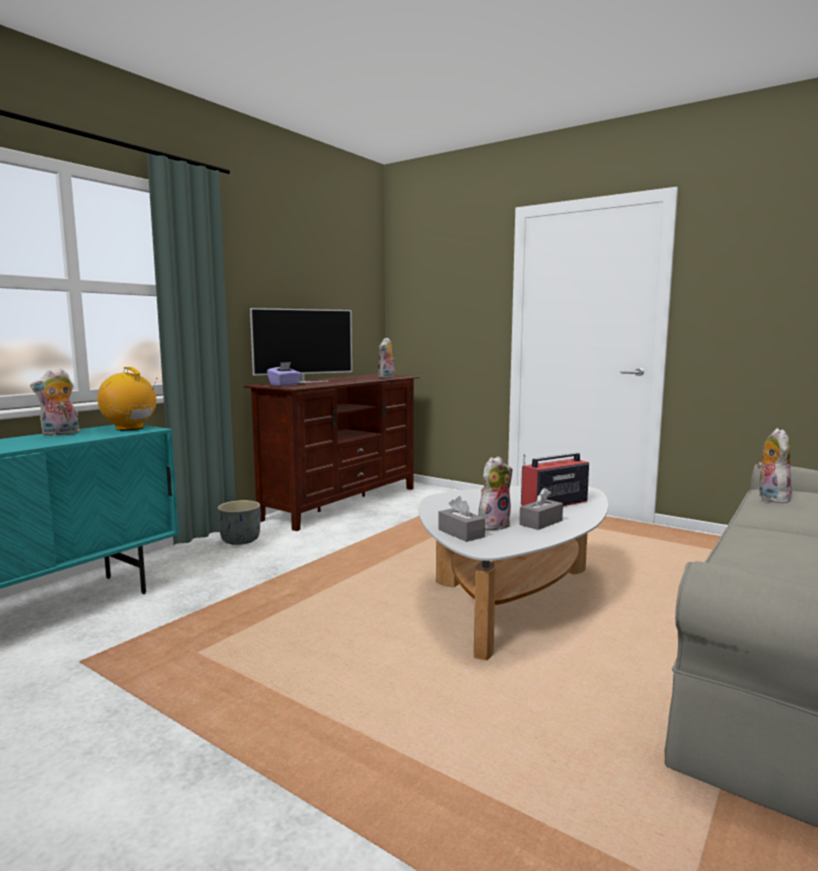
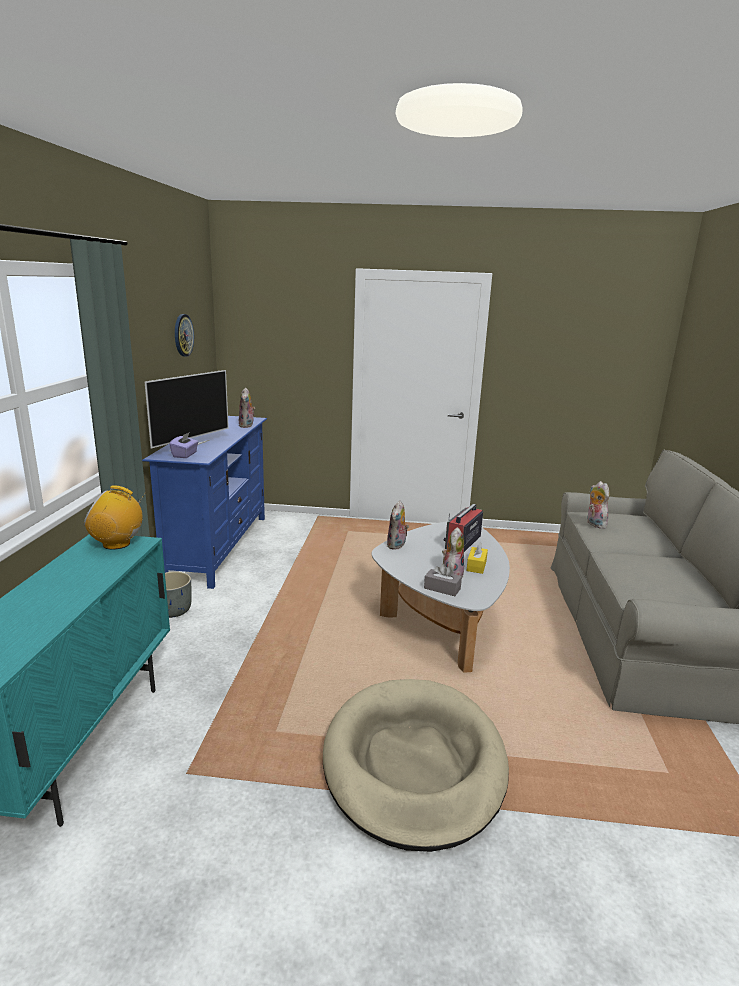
camera: 30 degrees left, 10 degrees up
plush toy [30,369,80,436] -> plush toy moved to [387,501,409,550]
brown tv stand [244,374,420,531] -> blue tv stand [142,416,267,589]
grey tissue box [519,488,563,530] -> yellow tissue box [466,542,488,574]
none -> wall clock [175,314,194,357]
none -> beige dog bed [323,679,509,852]

